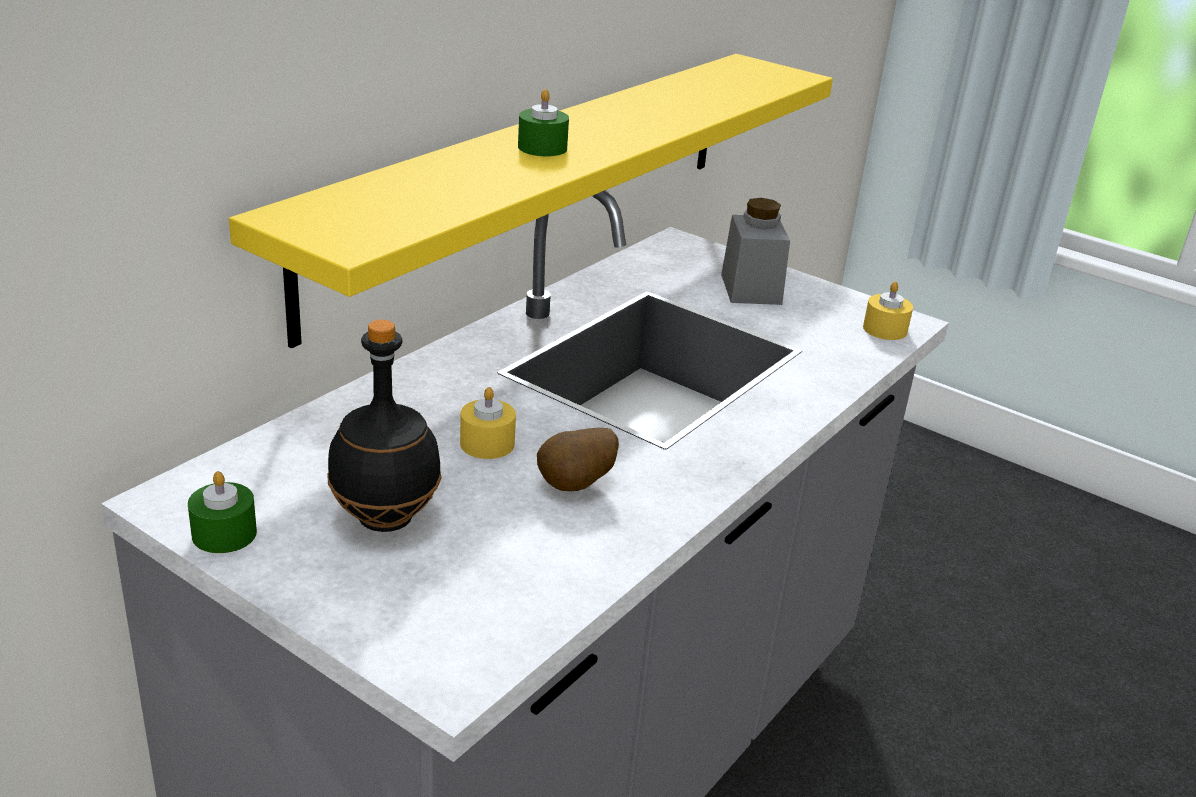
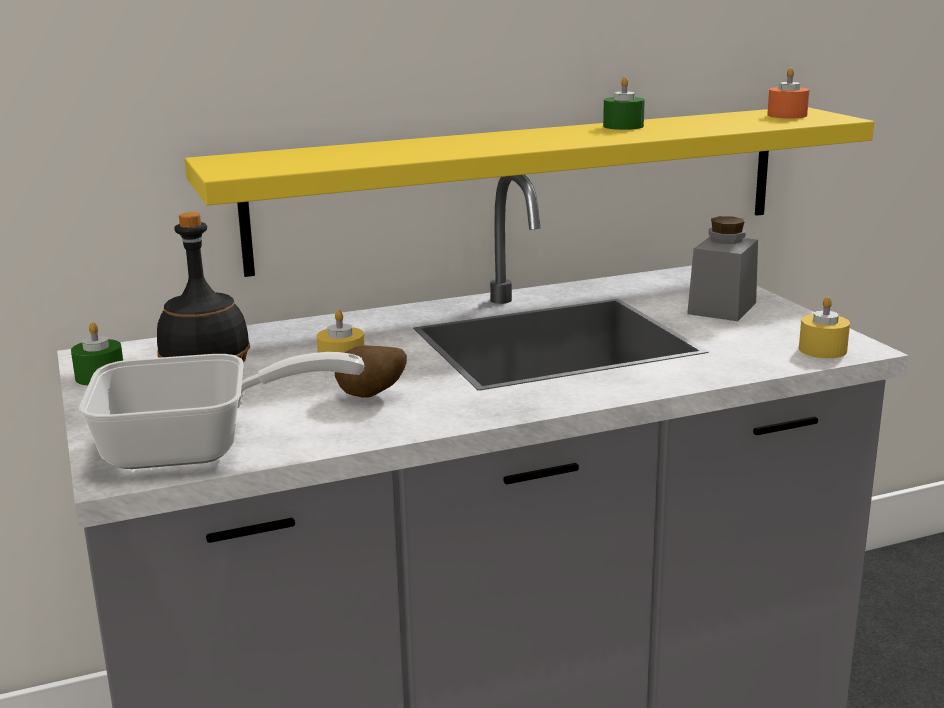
camera: 35 degrees right, 10 degrees down
green candle [518,89,569,156] -> green candle moved to [603,77,645,130]
none -> frying pan [79,352,364,469]
none -> orange candle [767,68,809,118]

